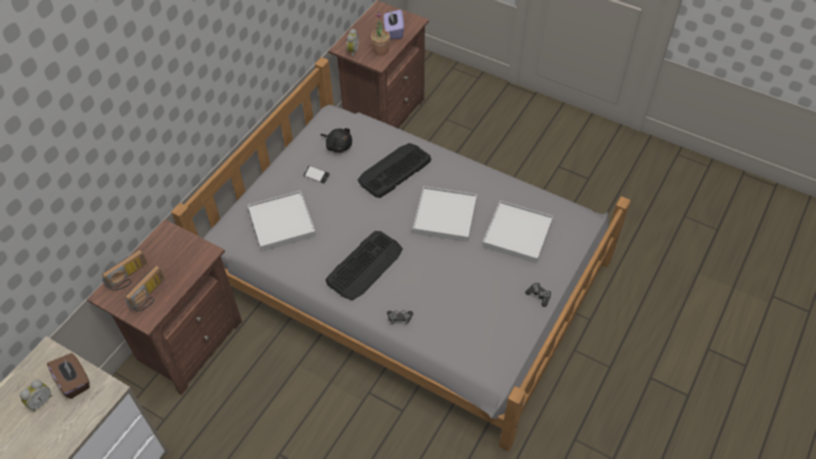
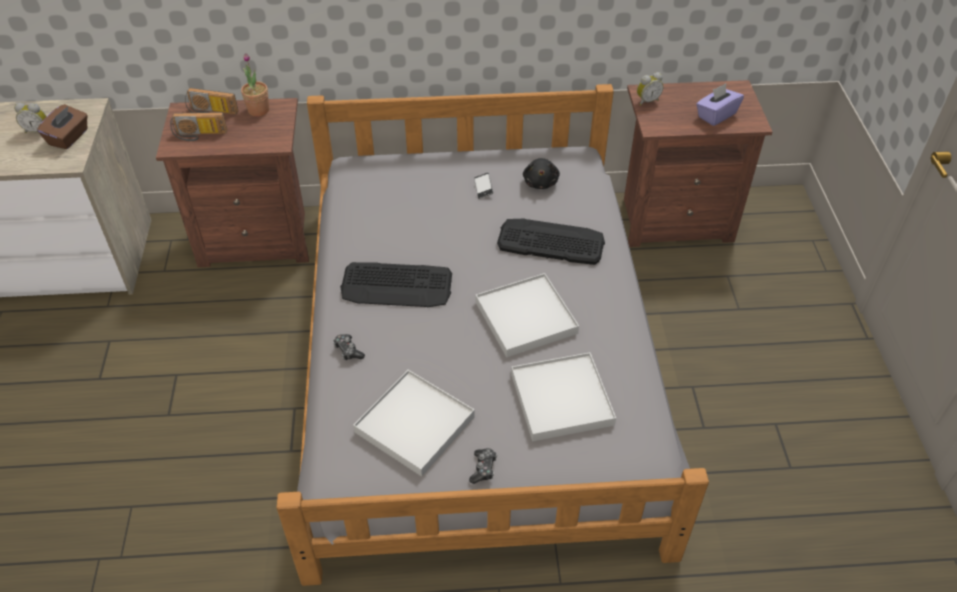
camera: 55 degrees right, 5 degrees down
white tray [248,191,316,251] -> white tray moved to [353,370,475,477]
potted plant [371,12,390,55] -> potted plant moved to [241,53,269,117]

